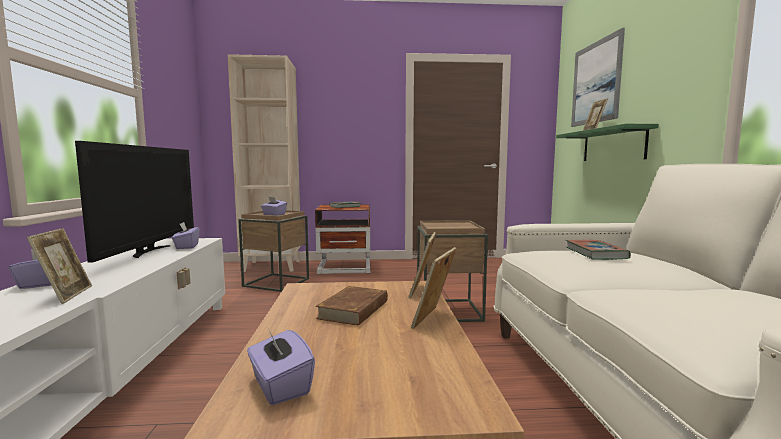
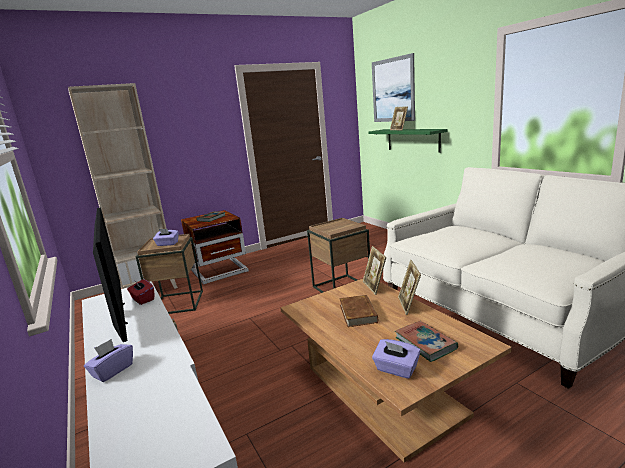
camera: 25 degrees left, 10 degrees up
picture frame [27,228,92,304] -> none
purple tissue box [172,222,199,249] -> red tissue box [127,279,154,305]
book [566,239,631,260] -> book moved to [395,321,458,362]

